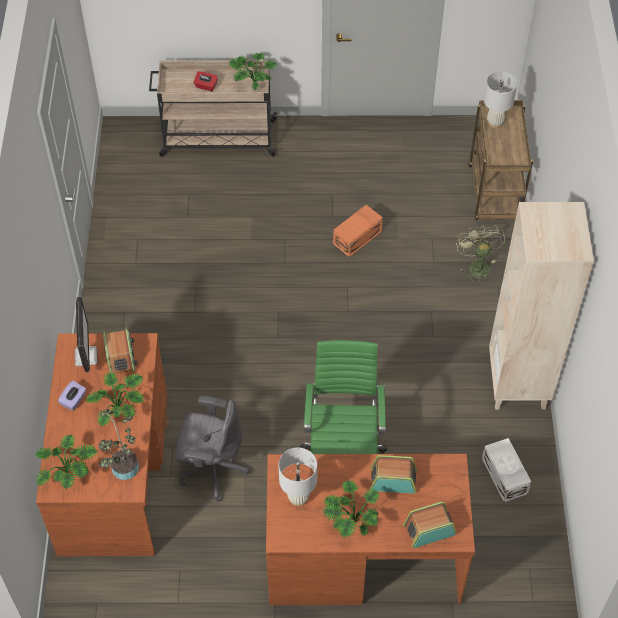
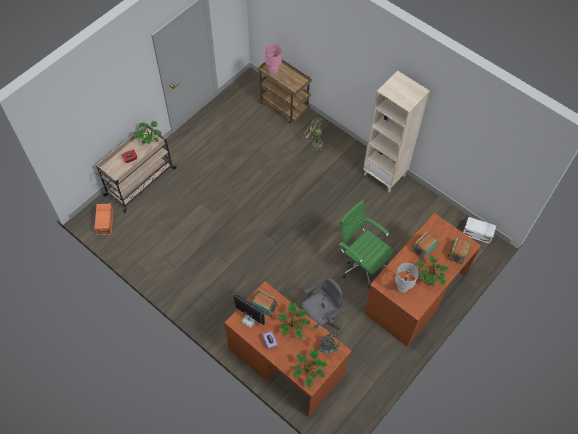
camera: 50 degrees left, 5 degrees up
orange storage box [333,205,383,257] -> orange storage box moved to [94,204,113,235]
white storage box [482,438,531,502] -> white storage box moved to [463,217,496,244]
white table lamp [484,71,517,128] -> pink table lamp [265,44,282,76]

